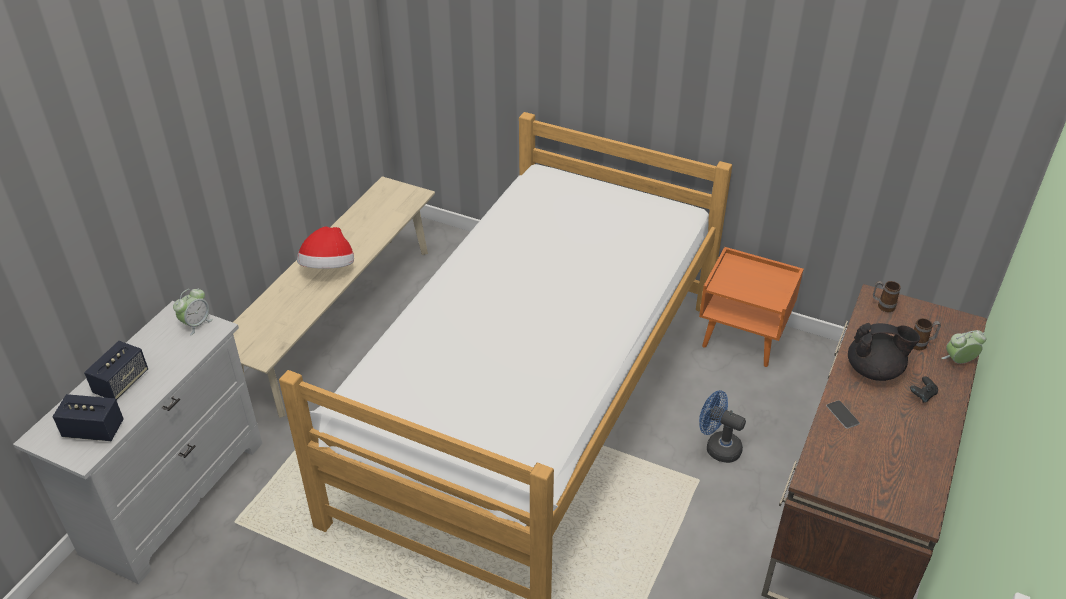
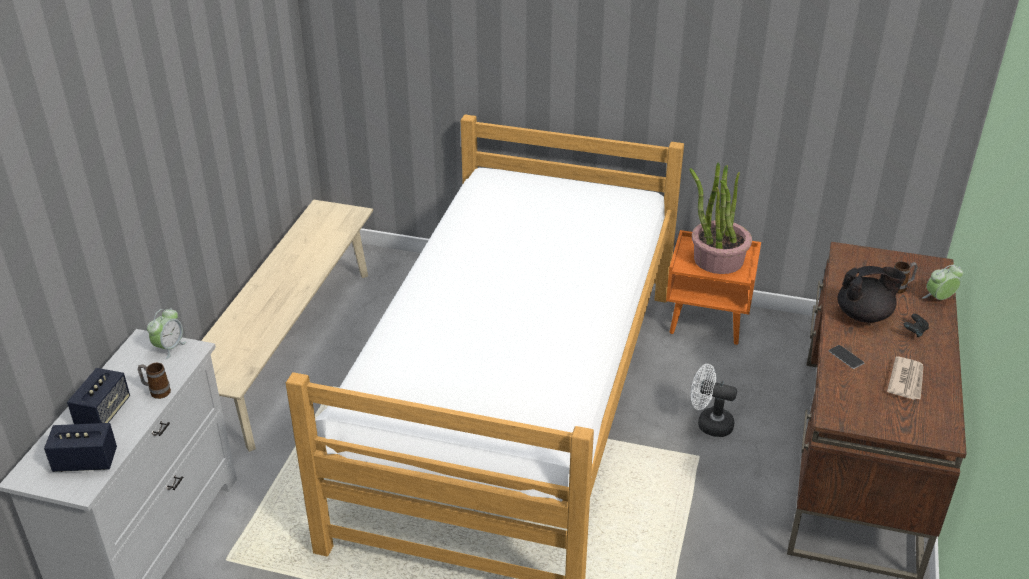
camera: 10 degrees left, 5 degrees down
hat [297,226,354,269] -> none
blue fan [699,390,746,463] -> white fan [691,364,737,437]
mug [873,281,901,312] -> mug moved to [138,363,171,399]
none -> potted plant [690,162,752,274]
none -> newspaper [887,356,923,400]

